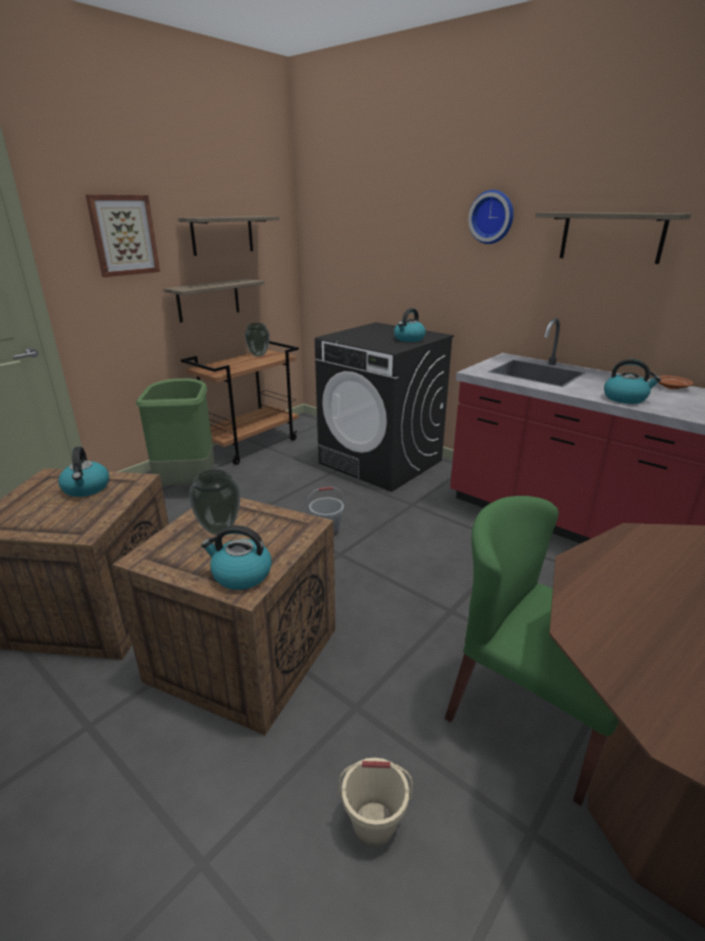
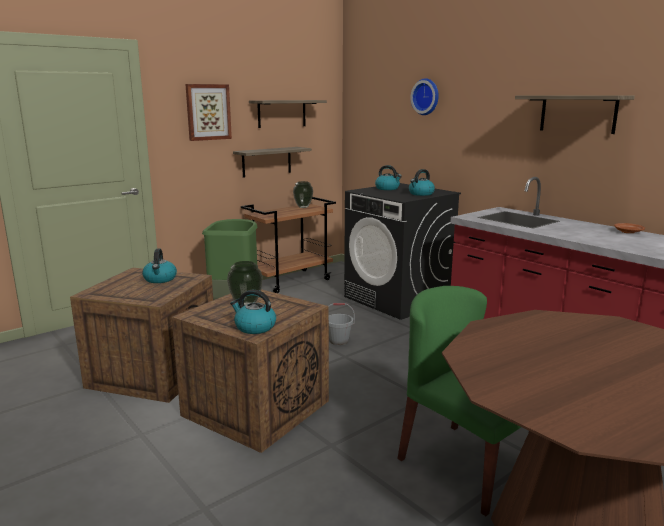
camera: 10 degrees right, 10 degrees down
beige bucket [338,758,413,846] -> none
wall clock [468,190,514,244] -> wall clock moved to [411,78,439,115]
kettle [604,359,661,404] -> kettle moved to [375,165,402,190]

